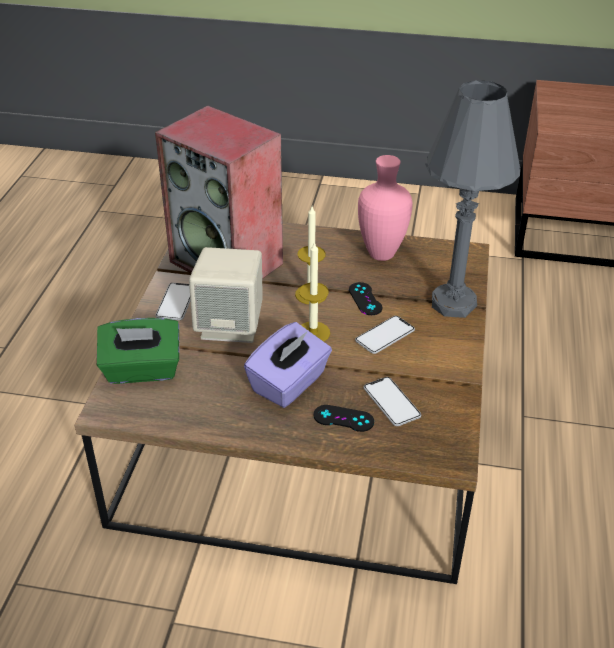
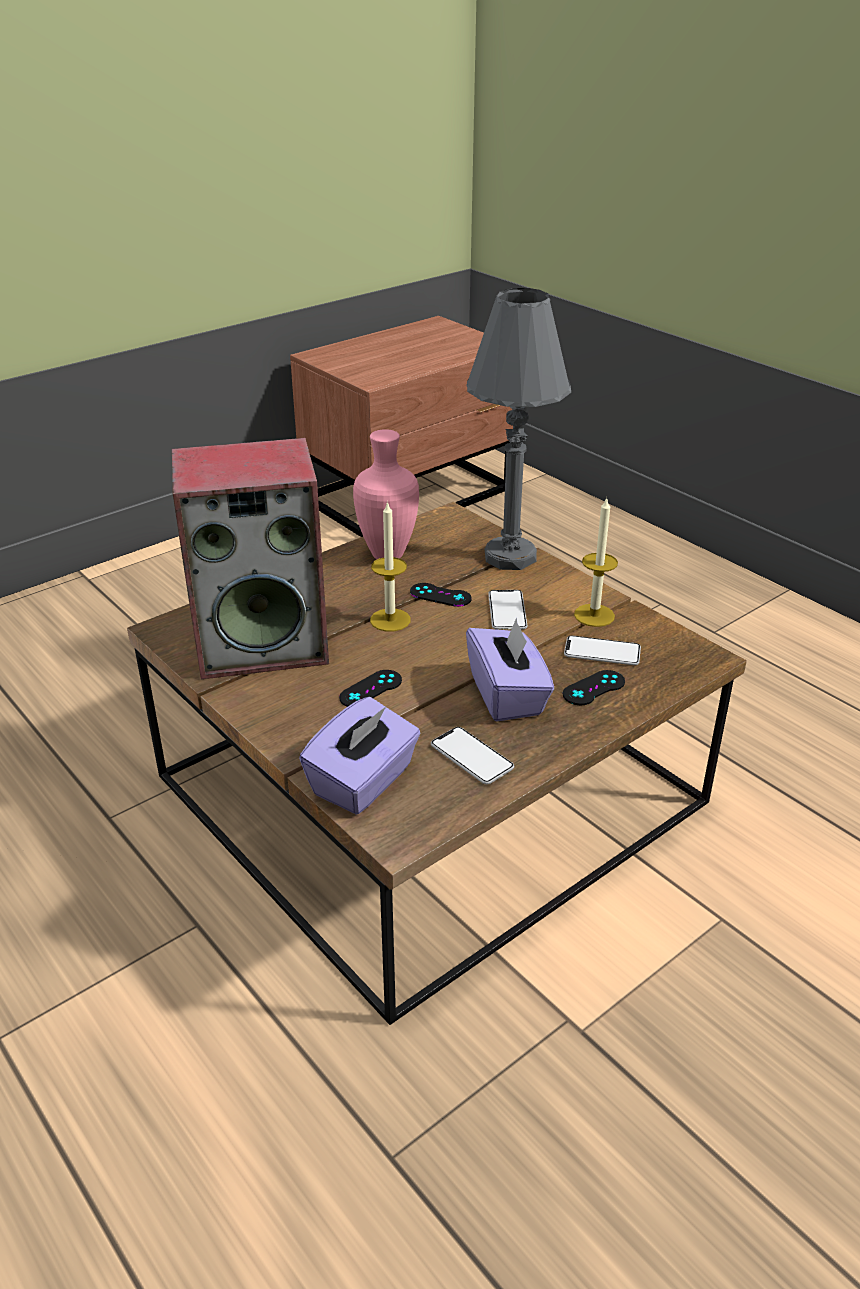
camera: 50 degrees left, 5 degrees down
green tissue box [97,318,179,384] -> purple tissue box [299,697,421,815]
phone [155,283,190,320] -> phone moved to [431,727,514,784]
beige speaker [189,247,263,343] -> black game controller [339,670,402,707]
candle [299,241,330,342] -> candle moved to [574,498,618,627]

